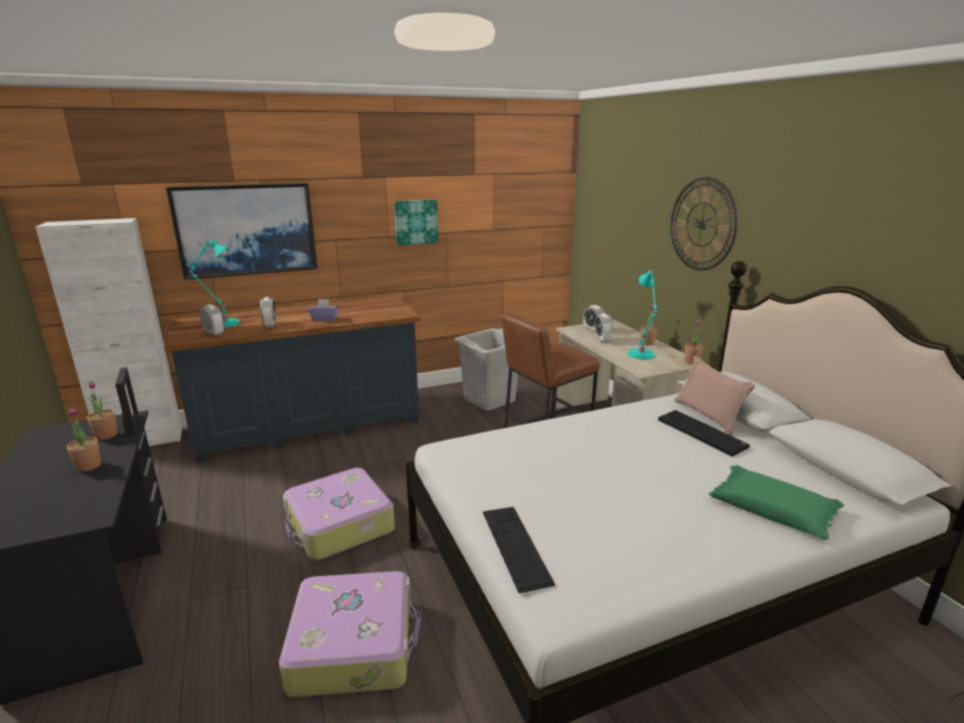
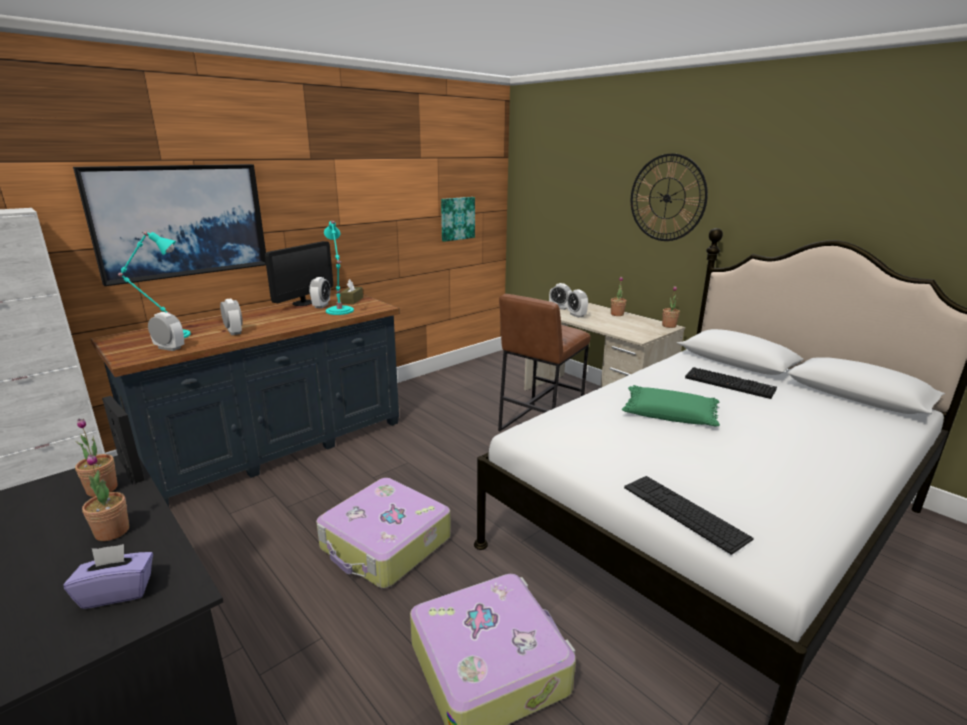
camera: 20 degrees left, 0 degrees up
purple tissue box [308,299,338,321] -> purple tissue box moved to [63,544,153,609]
picture [394,199,438,246] -> picture moved to [441,197,475,242]
grey laundry basket [454,328,518,411] -> none
turquoise table lamp [628,270,659,360] -> turquoise table lamp moved to [324,220,354,315]
beige pillow [674,356,755,435] -> none
green pillow [709,465,844,540] -> green pillow moved to [622,385,720,427]
none -> monitor [265,241,333,306]
none -> alarm clock [309,277,331,308]
none -> brown tissue box [340,279,363,304]

